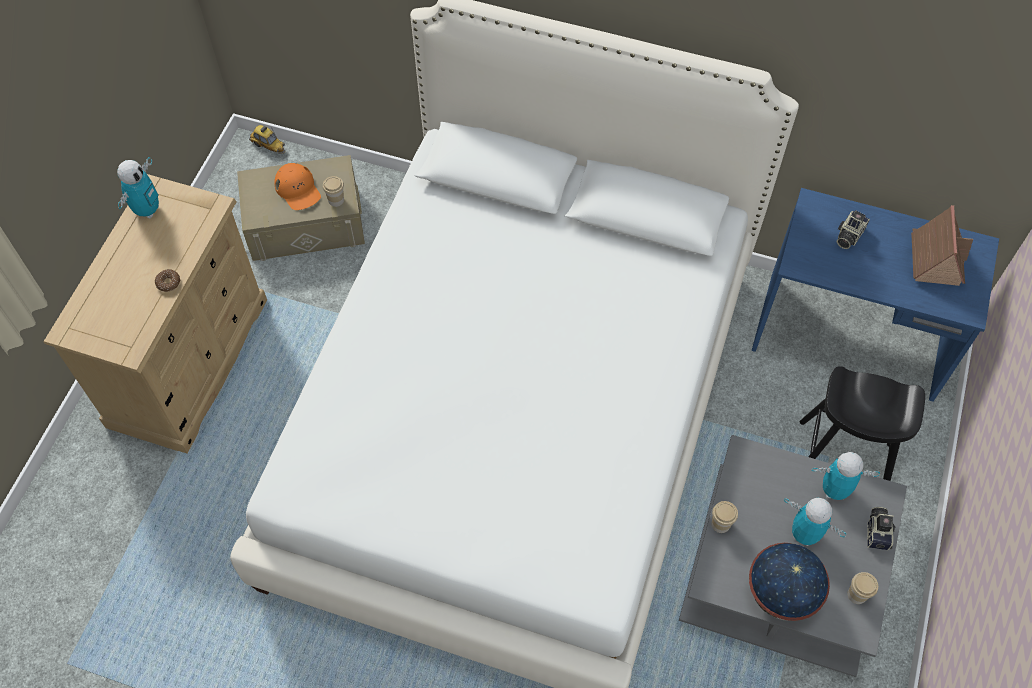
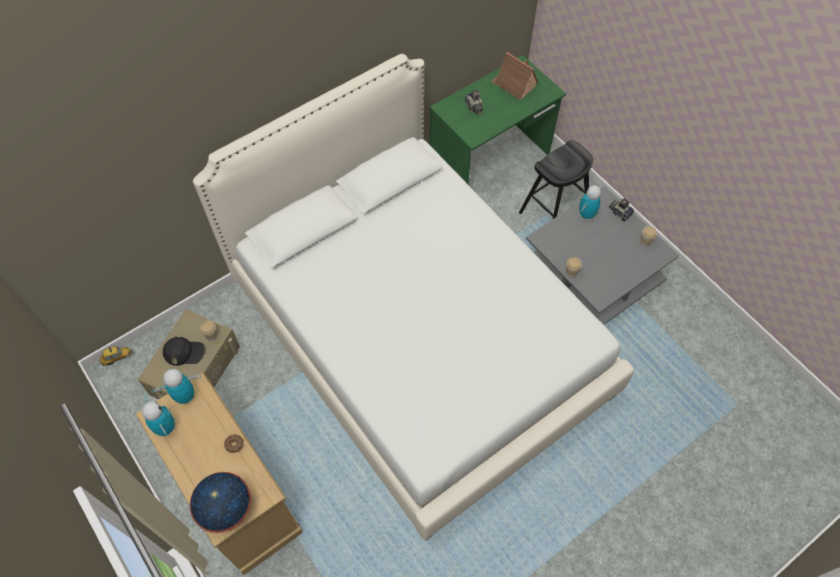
camera: 55 degrees left, 0 degrees up
orange cap [274,163,321,210] -> black cap [163,337,205,366]
globe [749,543,830,621] -> globe moved to [190,472,251,533]
blue desk [752,188,999,402] -> green desk [430,55,566,184]
toy robot [784,498,847,546] -> toy robot moved to [151,369,201,404]

